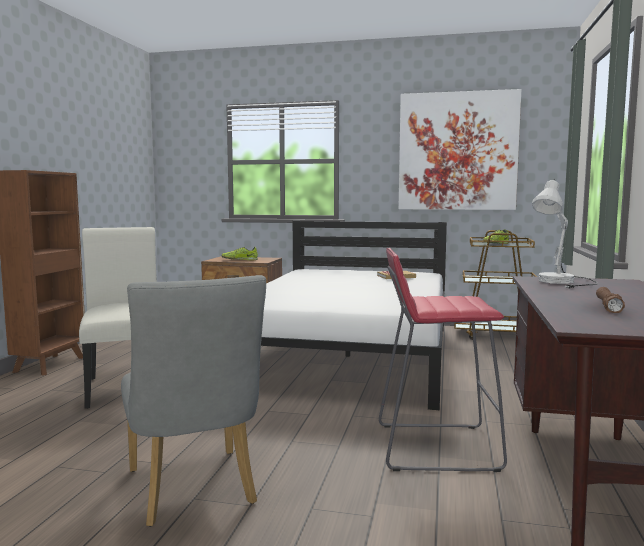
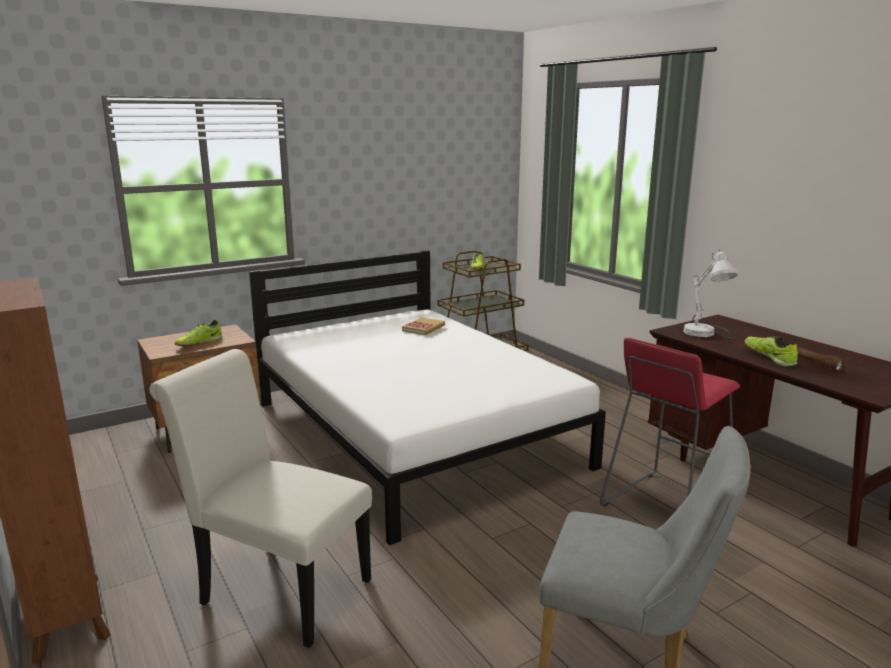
camera: 45 degrees left, 10 degrees up
picture [399,89,522,210] -> none
none -> shoe [744,336,798,367]

